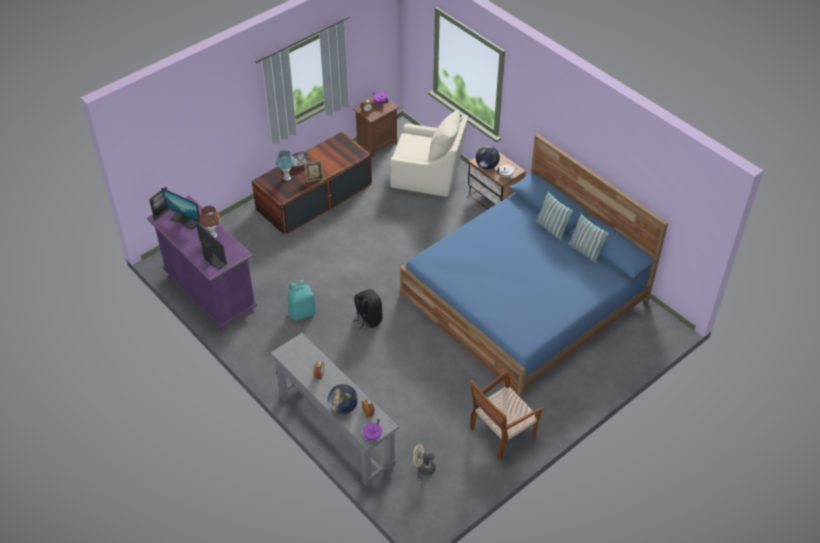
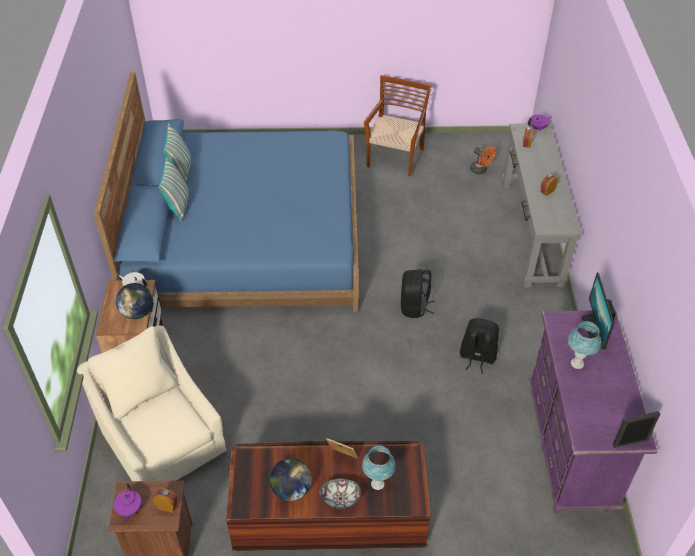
camera: 140 degrees left, 0 degrees up
monitor [162,188,200,230] -> none
brown table lamp [199,206,221,238] -> blue table lamp [568,321,601,369]
turquoise backpack [288,280,316,321] -> black backpack [460,318,499,374]
globe [328,384,358,414] -> globe moved to [269,458,312,501]
beige fan [413,444,435,475] -> orange fan [470,146,495,174]
brown armchair [470,371,544,462] -> brown armchair turned 75 degrees counterclockwise [364,75,431,177]

